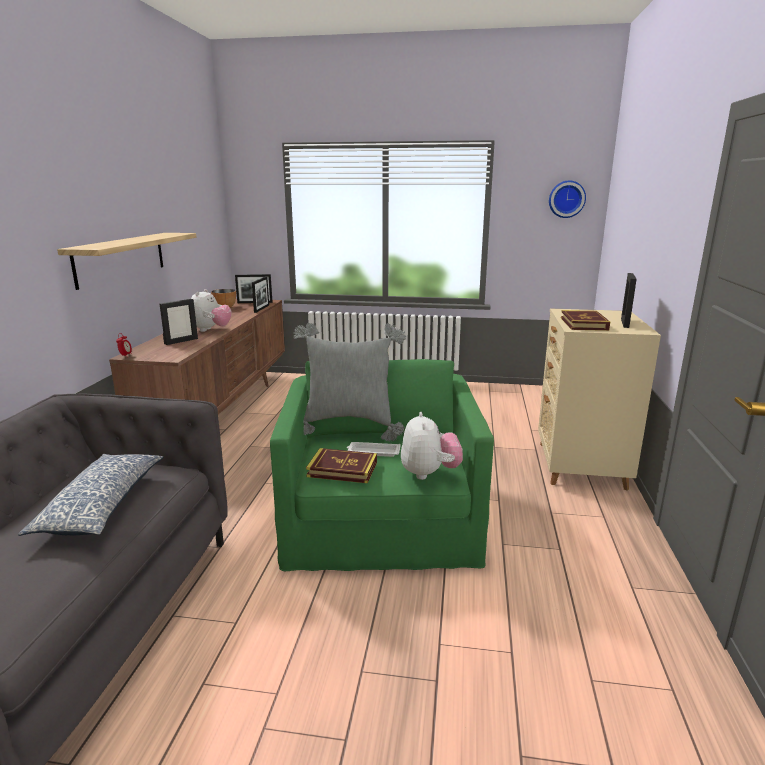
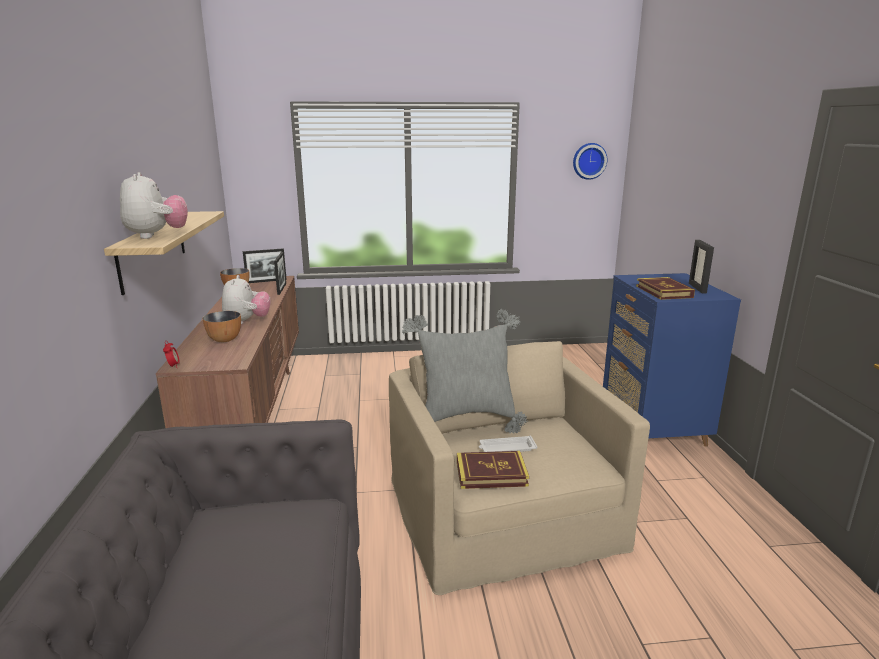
camera: 15 degrees left, 0 degrees up
pillow [18,454,163,536] -> none
picture frame [160,299,198,345] -> bowl [202,311,241,342]
green armchair [270,359,494,571] -> beige armchair [389,341,650,595]
plush toy [401,412,463,480] -> plush toy moved to [120,172,188,239]
beige dresser [538,308,661,491] -> blue dresser [603,273,741,447]

